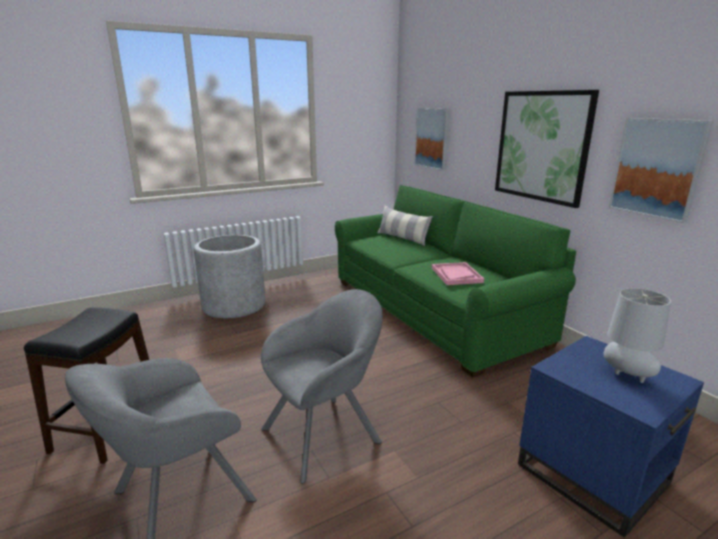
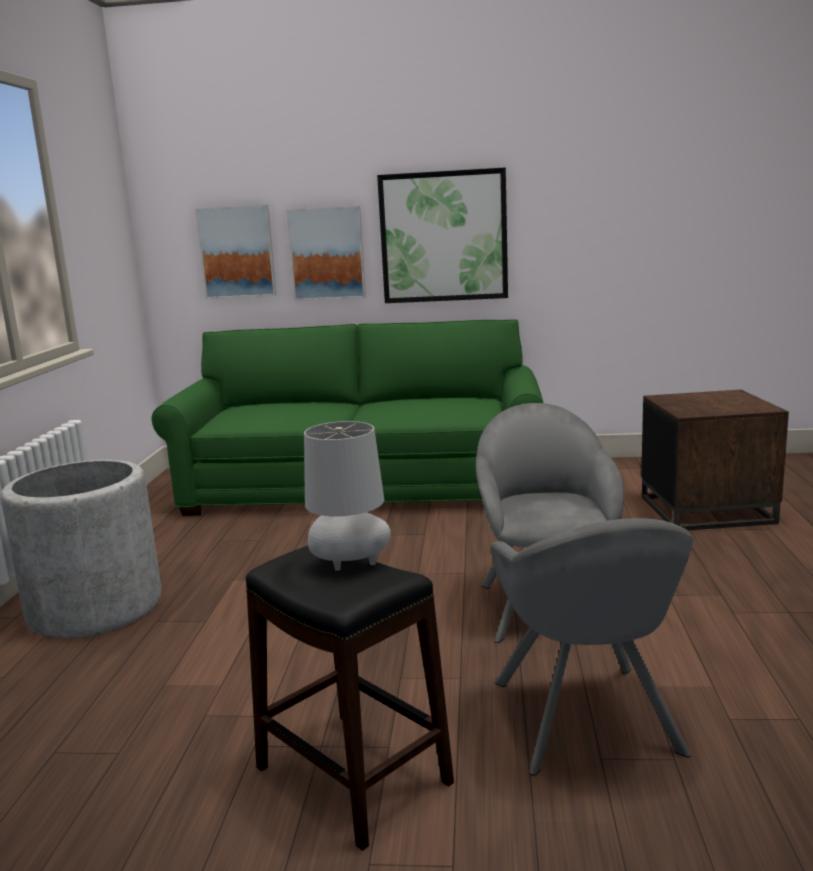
camera: 55 degrees left, 5 degrees down
pillow [377,205,433,246] -> none
pink tray [432,262,484,285] -> none
blue side table [518,336,704,538] -> brown side table [641,390,789,530]
grey table lamp [603,288,671,383] -> grey table lamp moved to [304,421,391,571]
picture [609,118,713,223] -> picture moved to [286,206,366,301]

